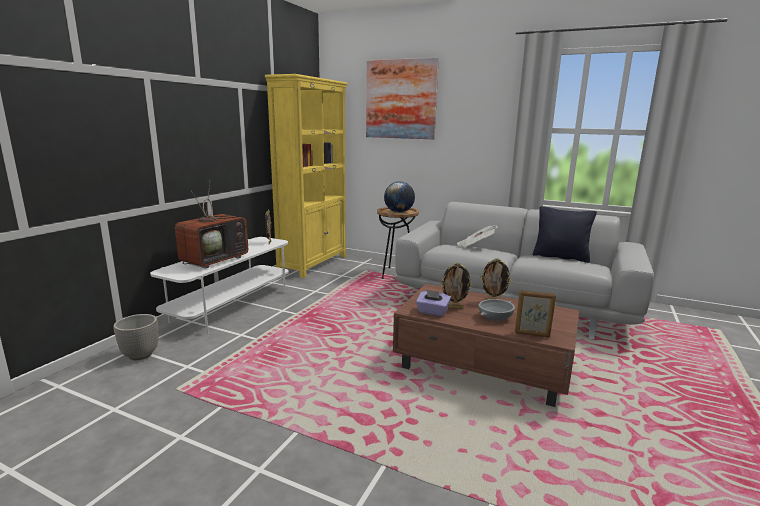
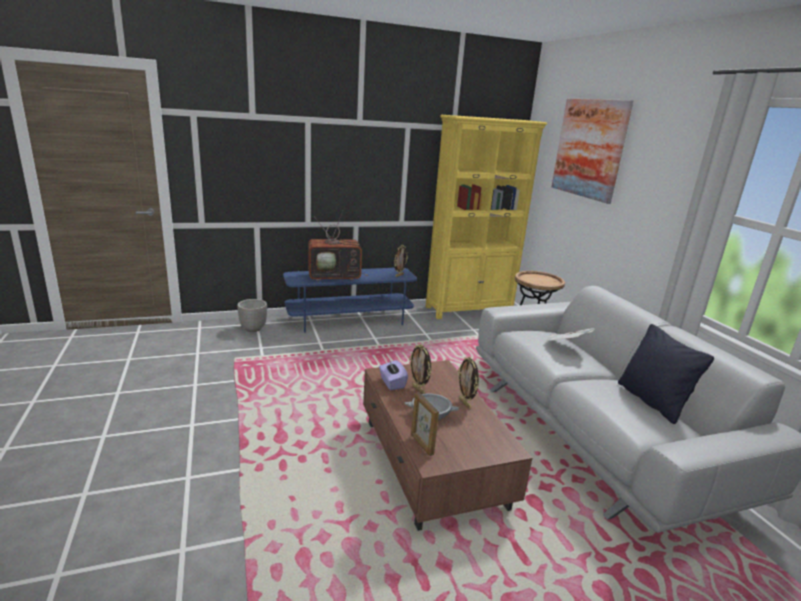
camera: 45 degrees right, 5 degrees up
white tv stand [150,237,289,334] -> blue tv stand [283,267,417,333]
globe [384,182,415,213] -> none

